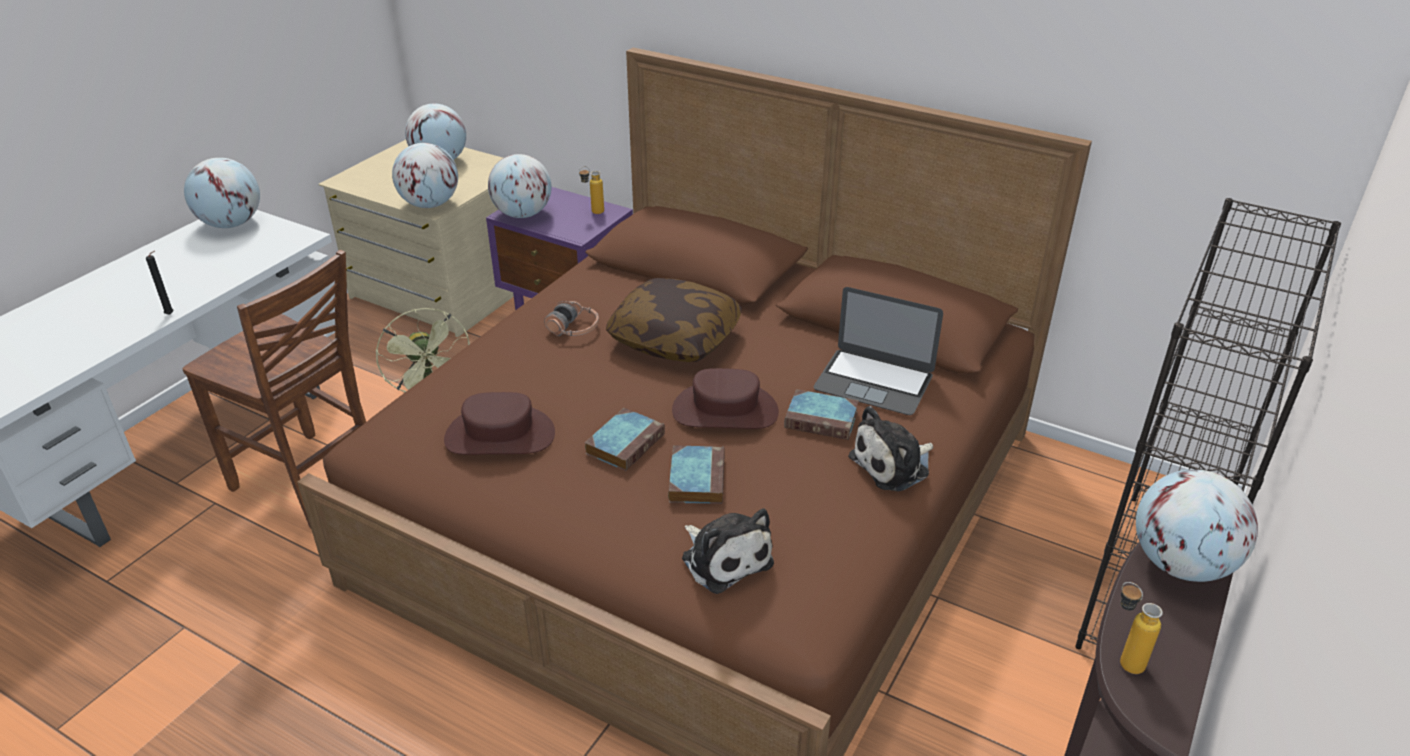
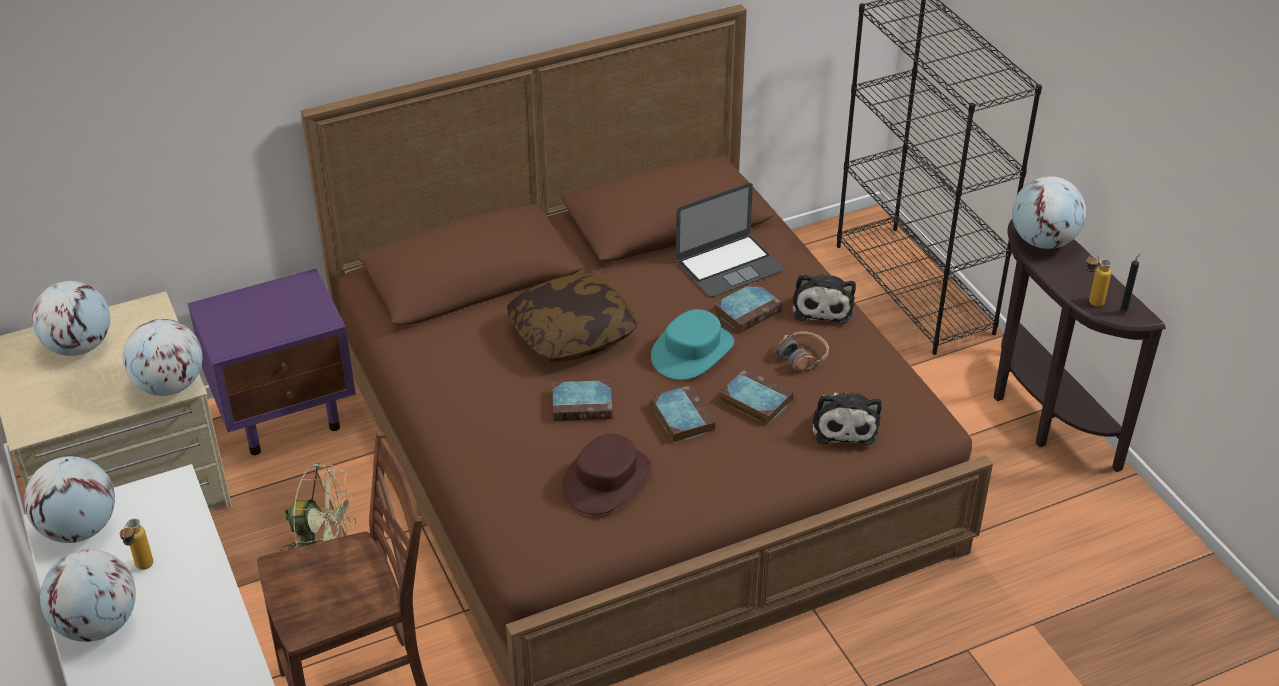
camera: 55 degrees left, 5 degrees up
black candle [146,251,174,315] -> black candle moved to [1120,253,1141,312]
globe [488,154,551,218] -> globe moved to [40,549,136,642]
headphones [544,301,599,336] -> headphones moved to [776,332,829,371]
bottle [579,166,604,214] -> bottle moved to [120,518,153,570]
brown hat [672,368,779,429] -> turquoise hat [651,309,734,380]
plush toy [682,508,774,594] -> plush toy turned 90 degrees clockwise [813,392,882,445]
none -> book [552,380,612,421]

